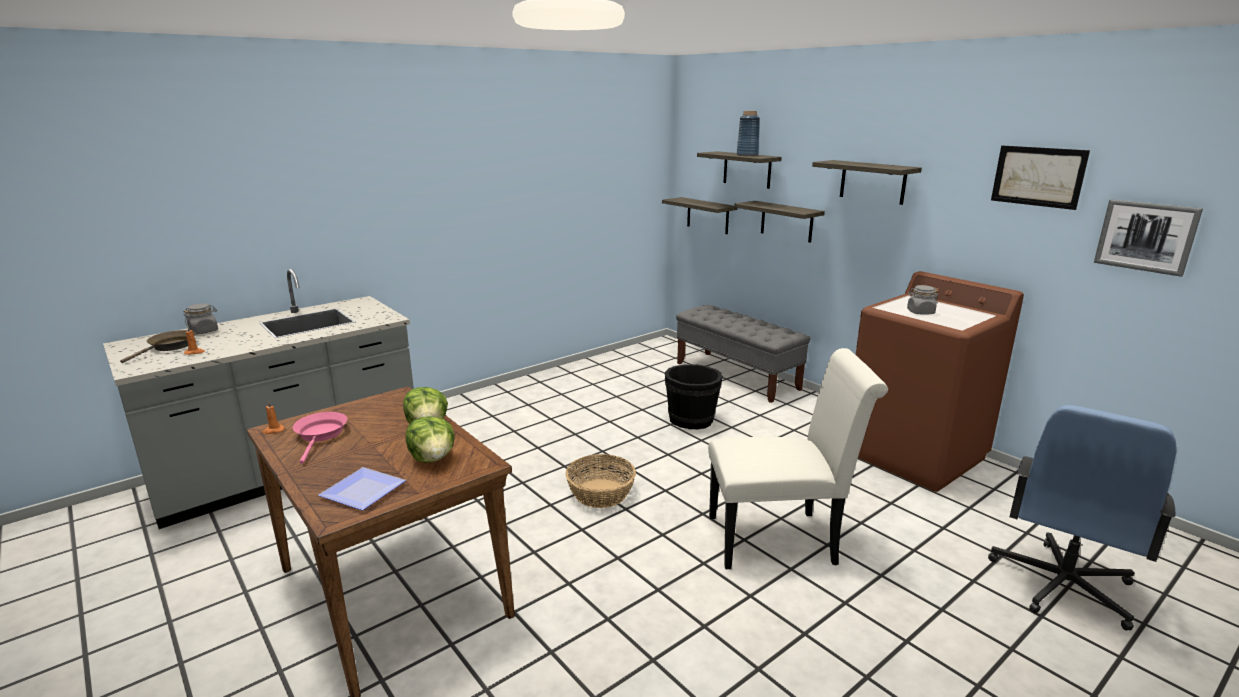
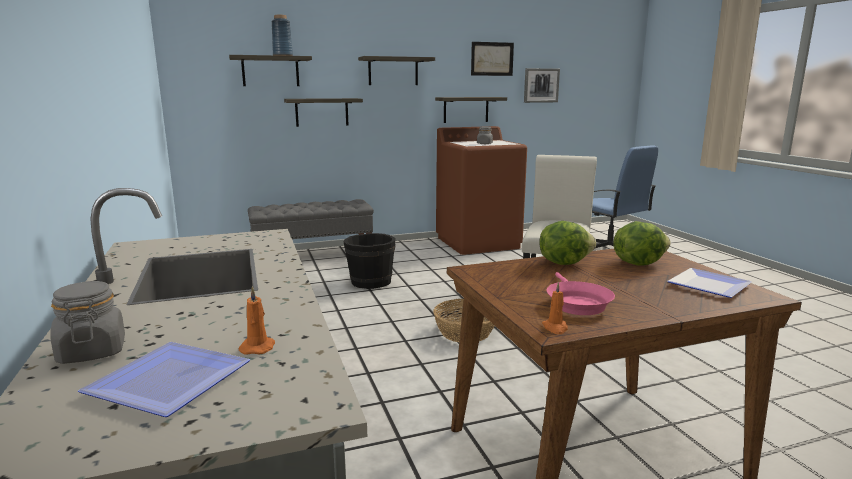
camera: 70 degrees left, 5 degrees down
brown frying pan [120,330,196,363] -> plate [78,342,250,417]
pink frying pan [293,412,347,464] -> pink frying pan turned 105 degrees counterclockwise [546,272,615,315]
shelf [662,197,737,234] -> shelf moved to [435,97,507,123]

